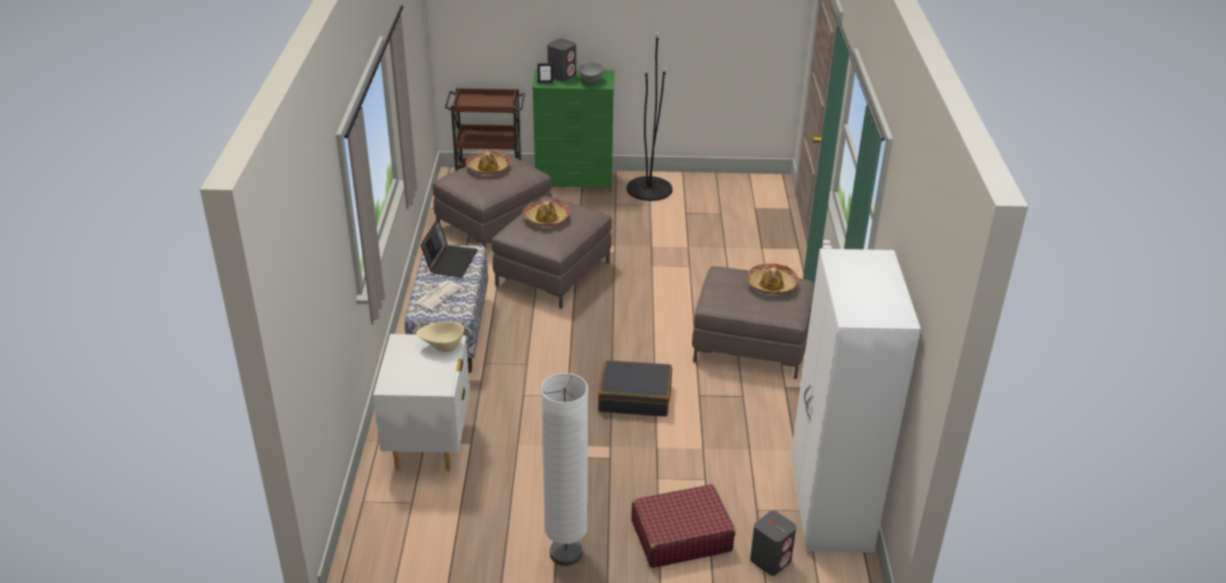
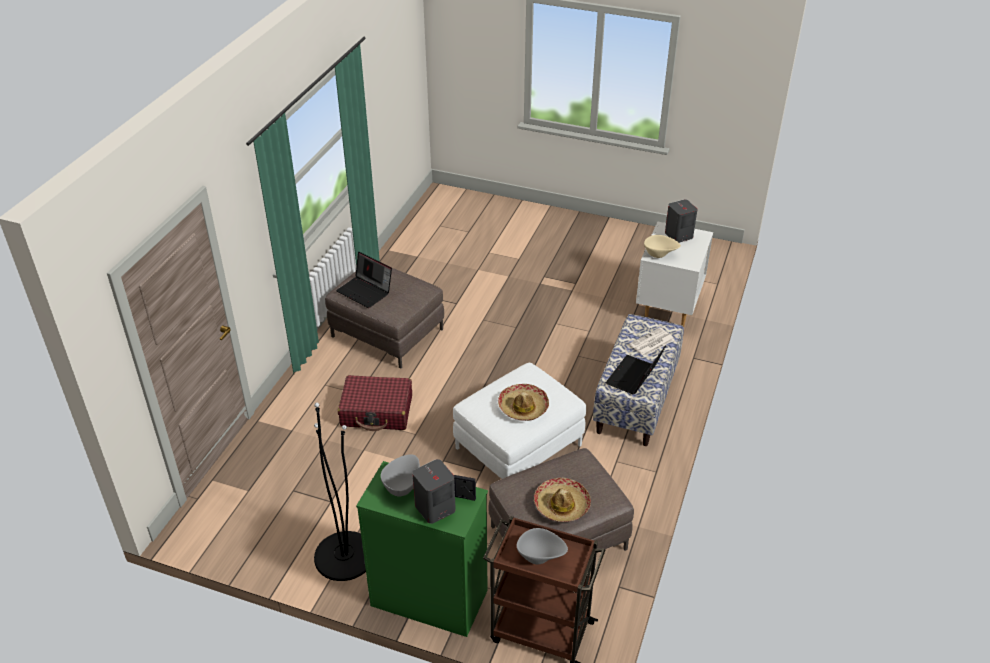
camera: 160 degrees left, 5 degrees up
brown ottoman [492,196,612,309] -> white ottoman [453,363,586,479]
white floor lamp [541,373,588,566] -> none
black suitcase [598,360,672,417] -> none
red suitcase [631,484,735,568] -> red suitcase moved to [338,375,412,431]
hat [747,263,799,294] -> laptop [336,252,392,308]
grey speaker [750,510,797,576] -> grey speaker moved to [665,199,697,243]
white wardrobe [791,249,921,553] -> none
none -> grey bowl [517,528,568,564]

